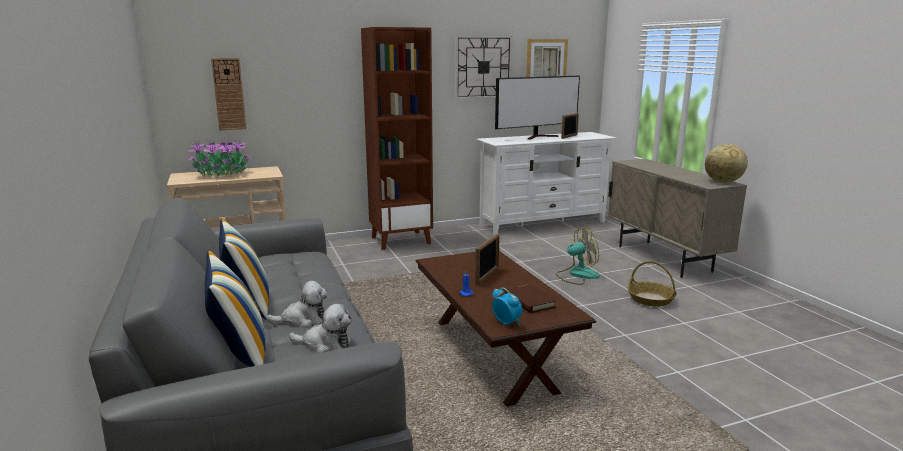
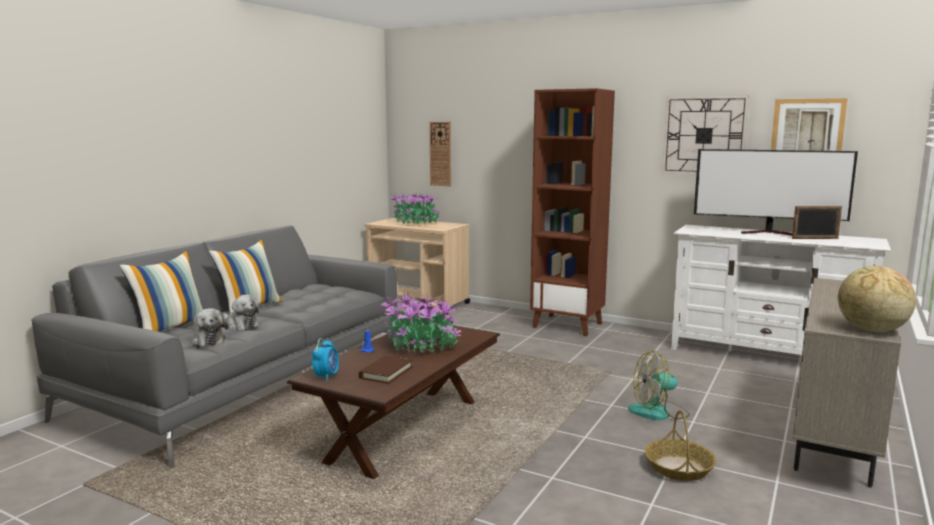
camera: 50 degrees right, 5 degrees down
picture frame [475,234,500,286] -> potted plant [381,291,461,354]
fan [556,226,600,285] -> fan turned 135 degrees clockwise [628,350,690,421]

